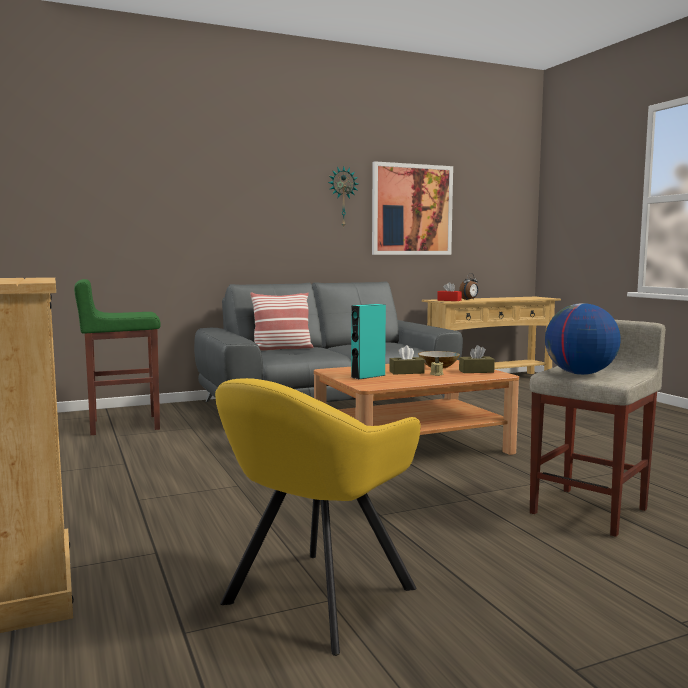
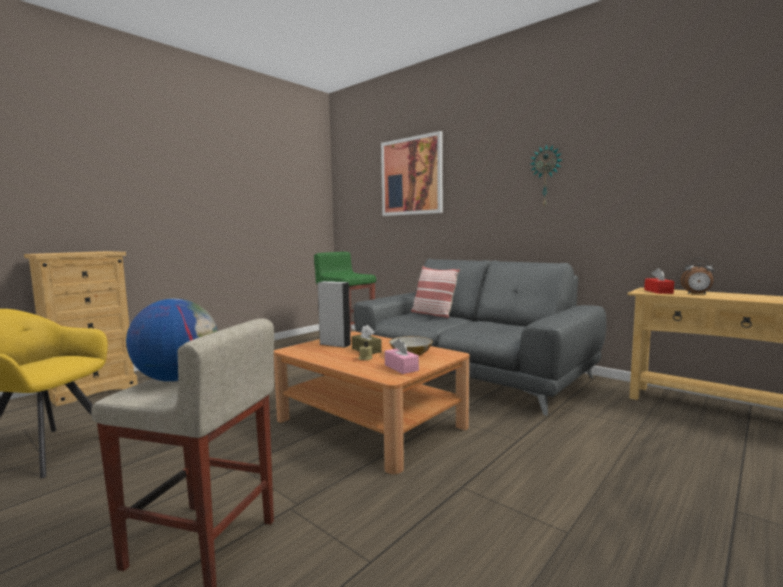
camera: 65 degrees right, 0 degrees up
turquoise speaker [350,304,386,380] -> grey speaker [318,281,351,348]
picture [372,161,453,255] -> picture moved to [381,131,443,216]
brown tissue box [459,345,495,373] -> pink tissue box [385,339,419,374]

